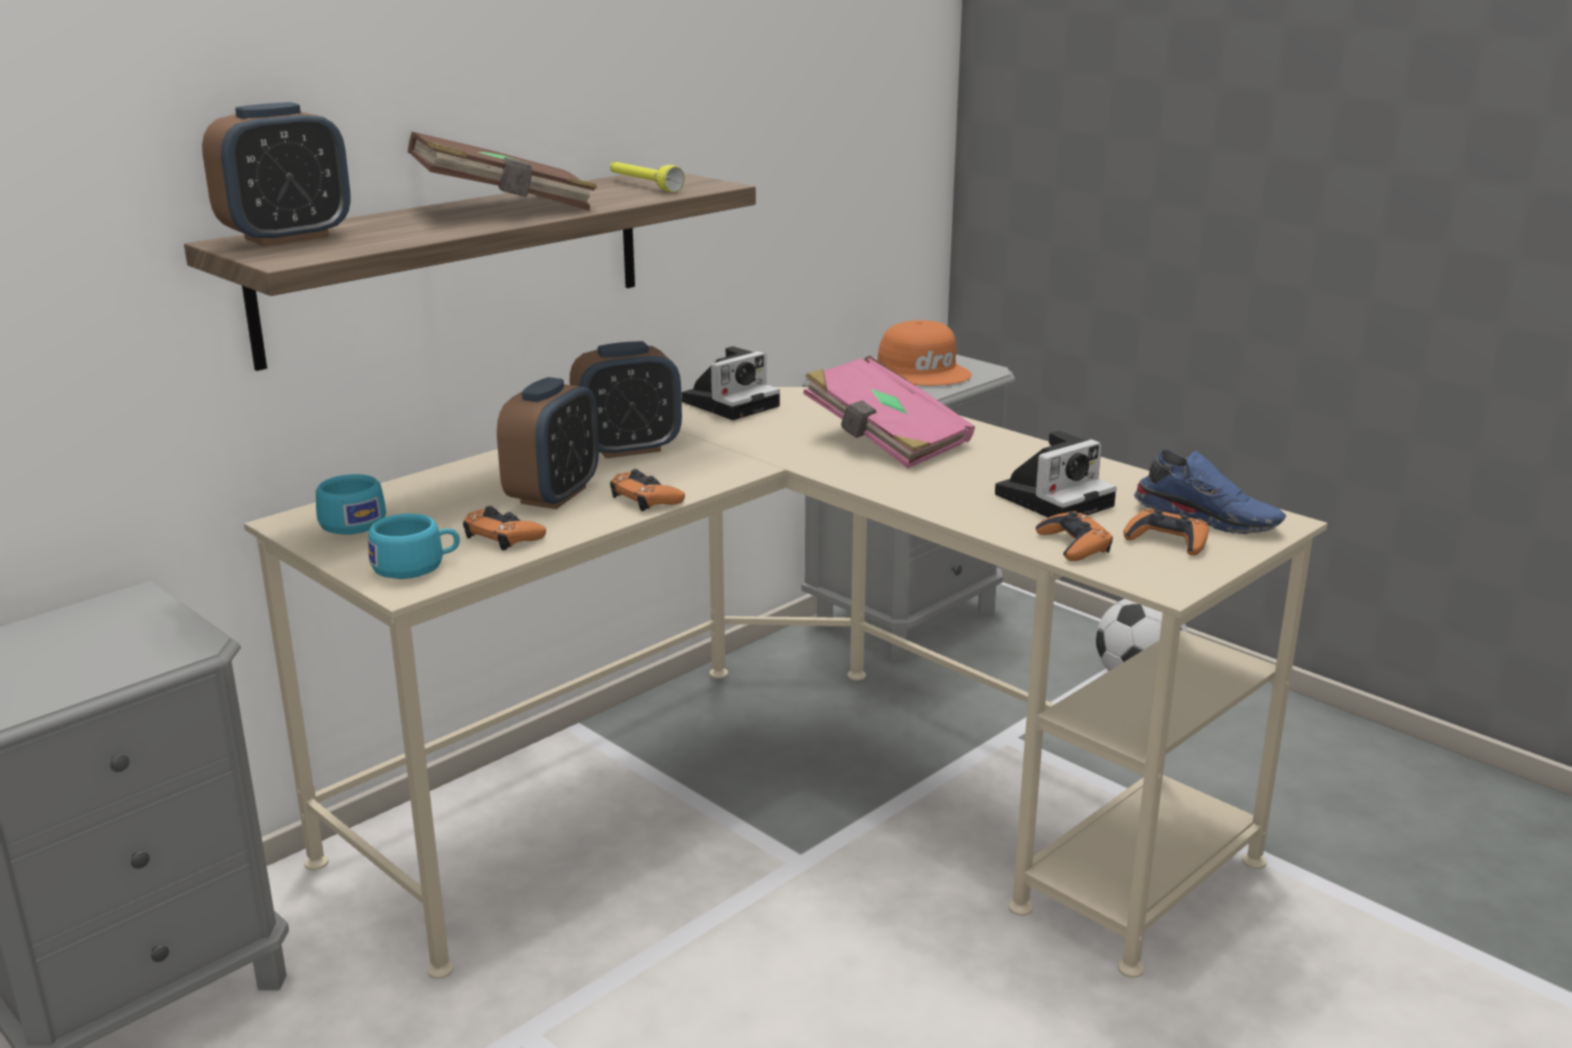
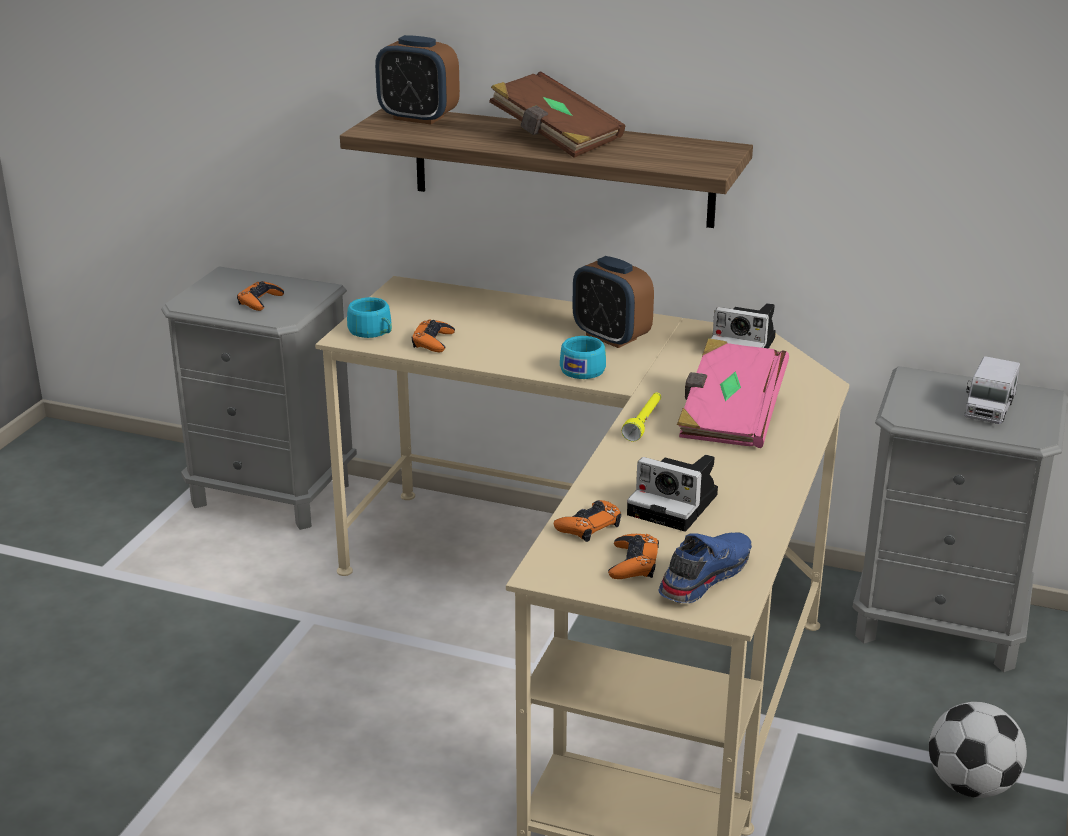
camera: 65 degrees right, 5 degrees up
turquoise cup [316,474,386,535] -> turquoise cup moved to [560,336,606,379]
alarm clock [497,377,599,509] -> none
yellow flashlight [610,162,685,192] -> yellow flashlight moved to [622,392,661,441]
orange game controller [610,469,685,511] -> orange game controller moved to [237,281,284,311]
orange cap [877,320,972,386] -> toy truck [964,356,1020,424]
blue shoe [1134,449,1287,534] -> blue shoe turned 150 degrees counterclockwise [658,532,752,603]

